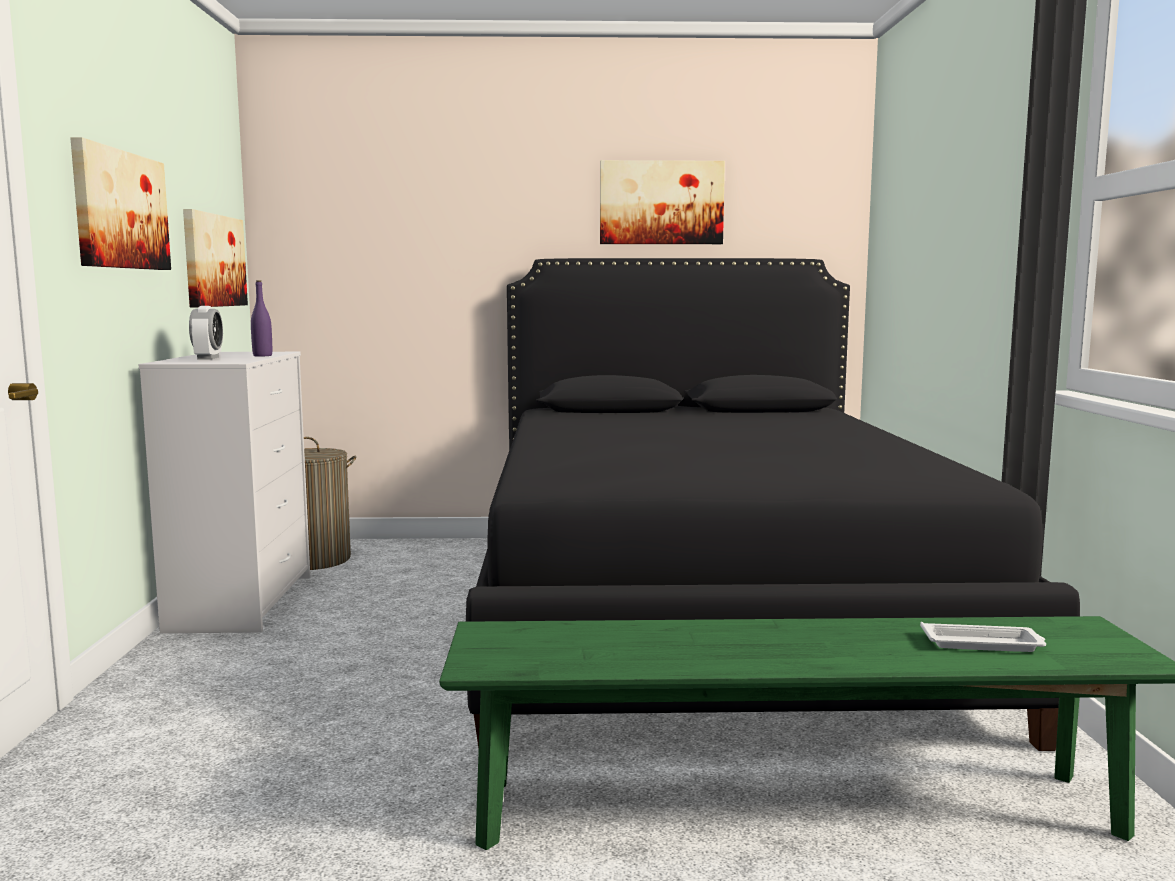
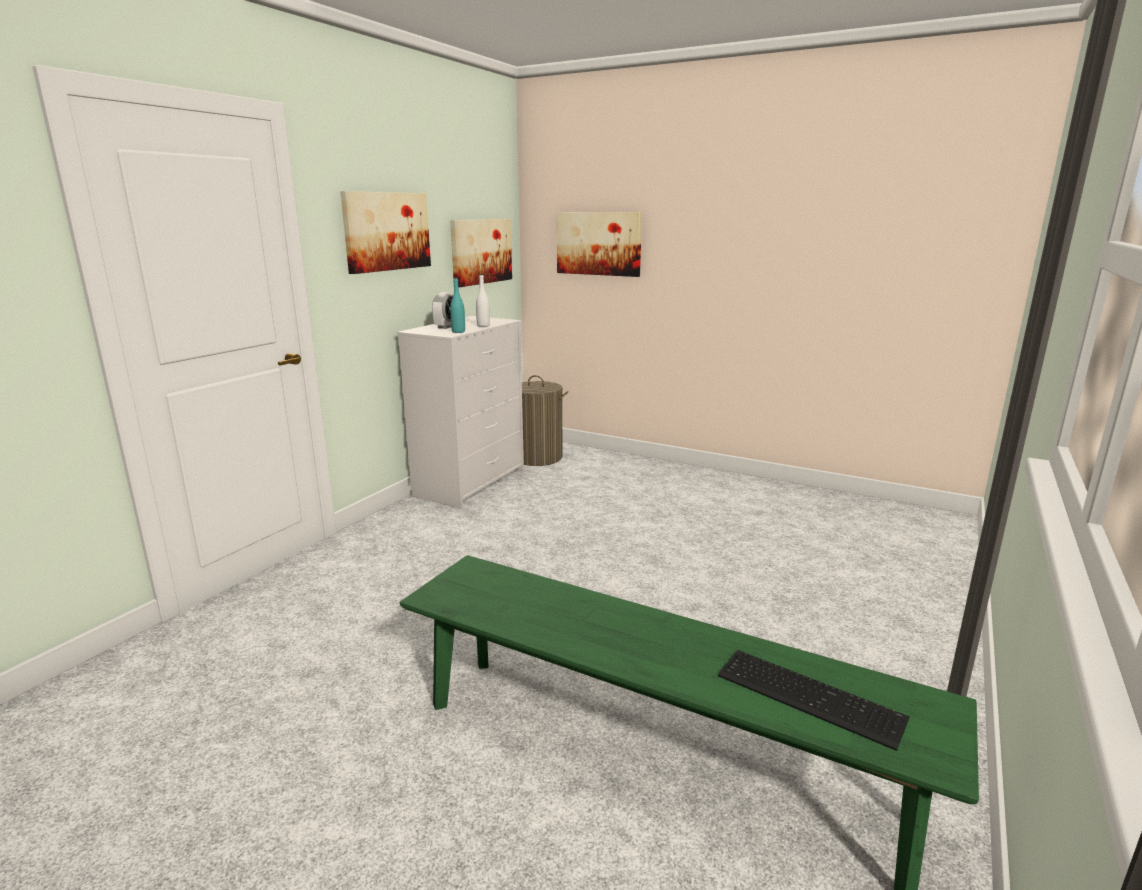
camera: 30 degrees right, 10 degrees up
purple bottle [251,280,272,356] -> white bottle [476,274,490,327]
black bed [466,258,1080,751] -> none
picture [600,160,725,244] -> picture moved to [557,212,642,277]
white tray [920,622,1046,652] -> keyboard [718,650,910,751]
none -> turquoise bottle [450,277,465,333]

